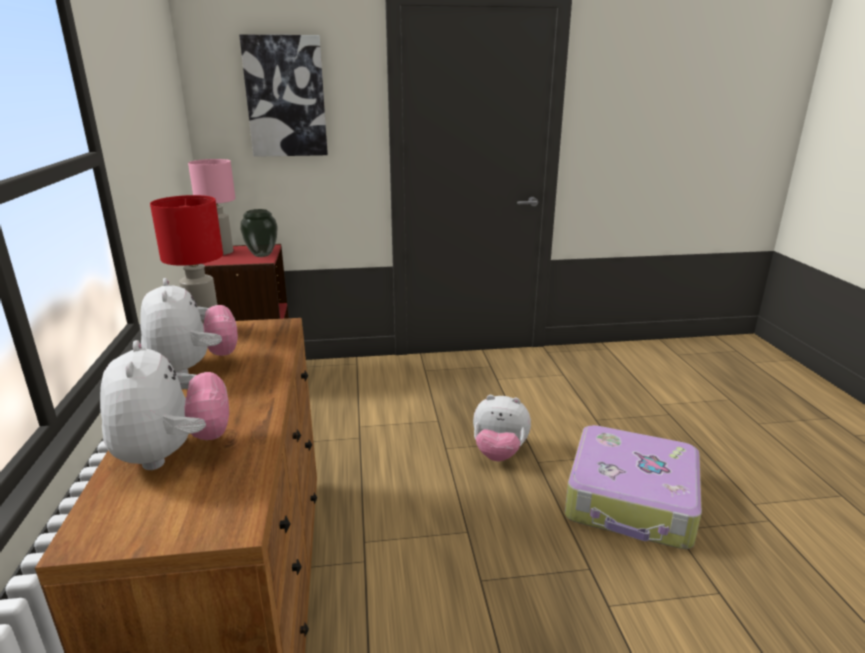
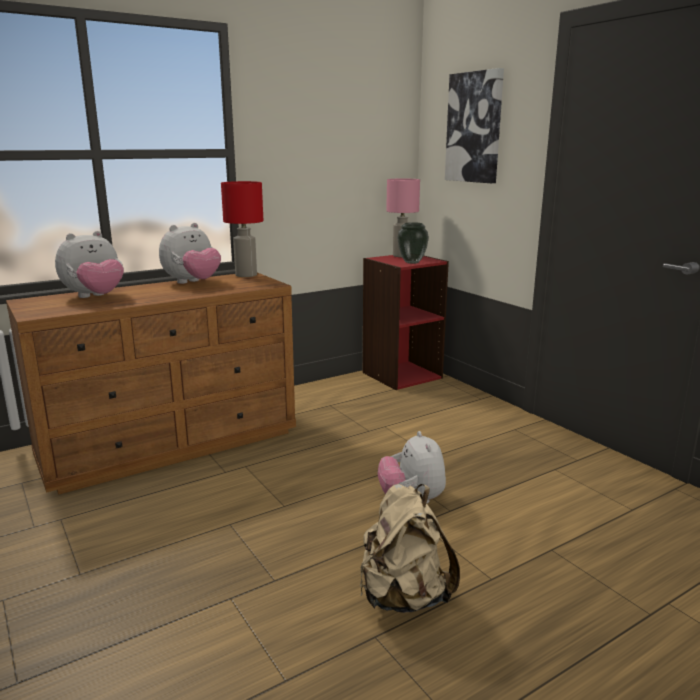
camera: 65 degrees right, 5 degrees down
suitcase [565,425,702,549] -> beige backpack [360,484,460,613]

